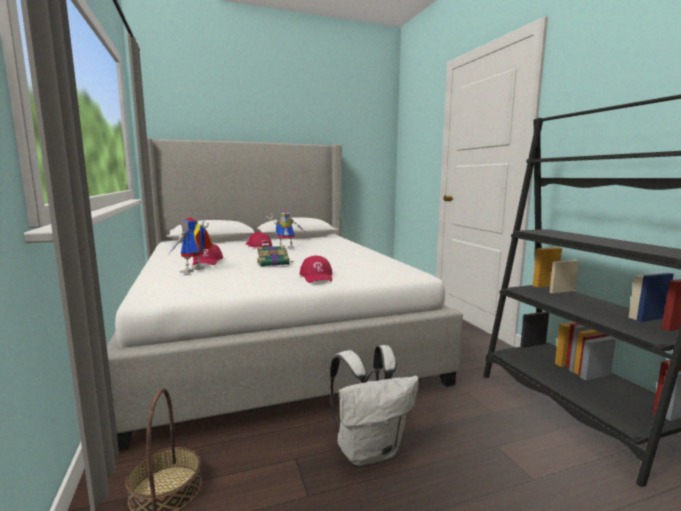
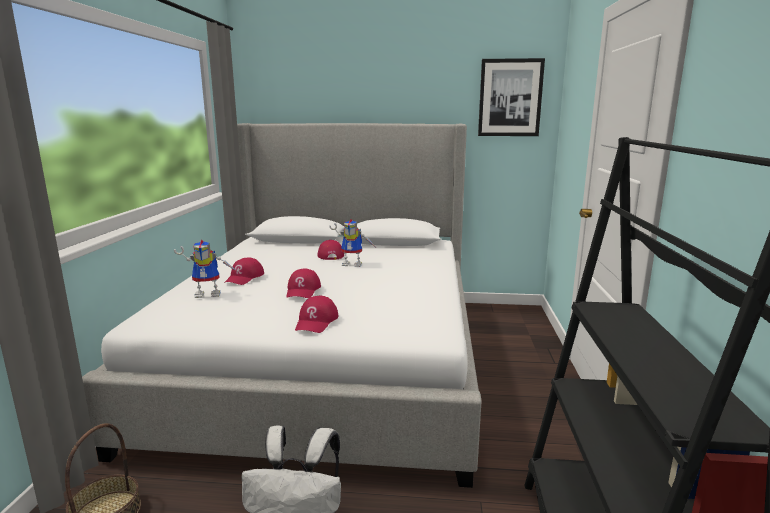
camera: 25 degrees right, 5 degrees up
toy robot [169,217,213,273] -> toy robot turned 150 degrees counterclockwise [174,240,236,298]
book [257,245,292,267] -> red cap [286,268,321,298]
none -> picture [478,58,545,136]

